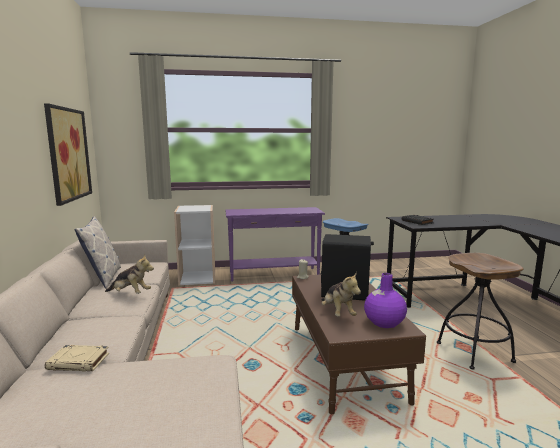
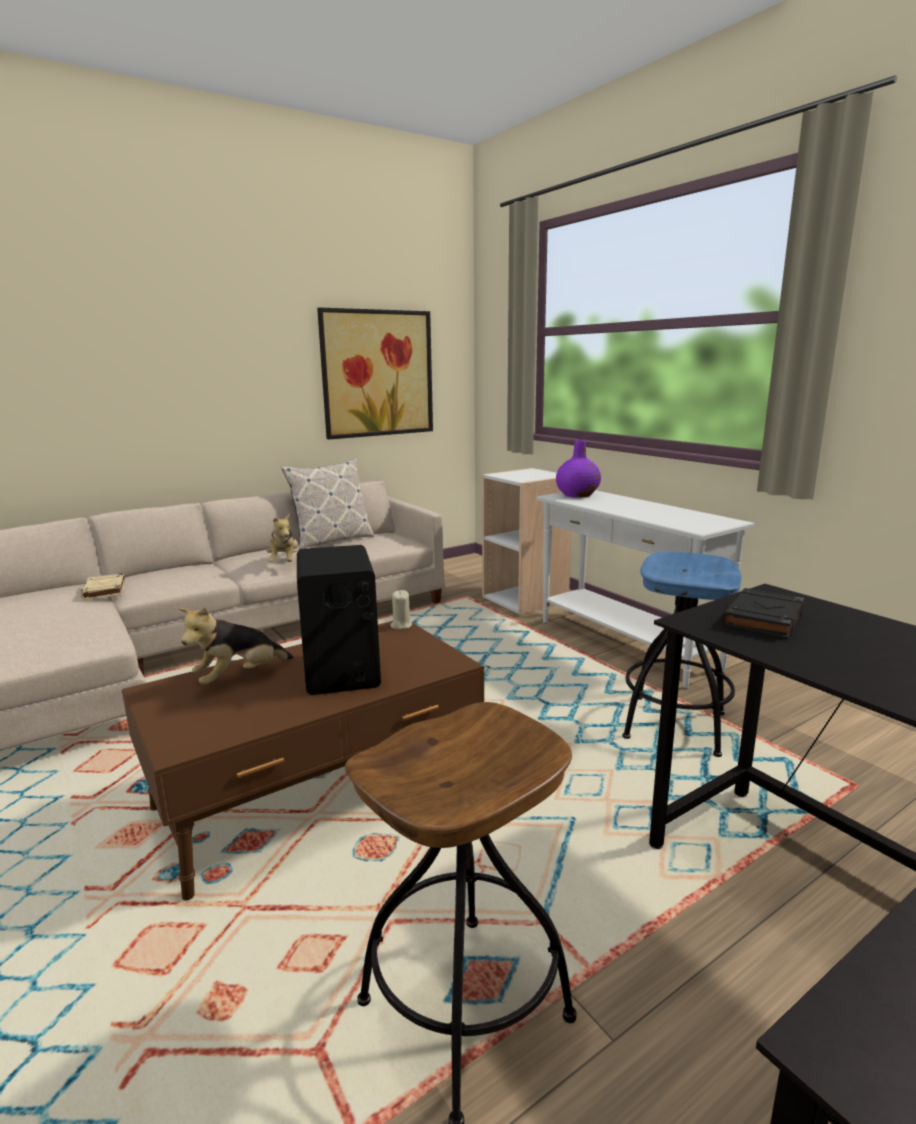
camera: 65 degrees right, 5 degrees up
purple console table [226,207,325,282] -> white console table [536,490,755,689]
purple vase [364,273,407,328] -> purple vase moved to [556,440,601,498]

